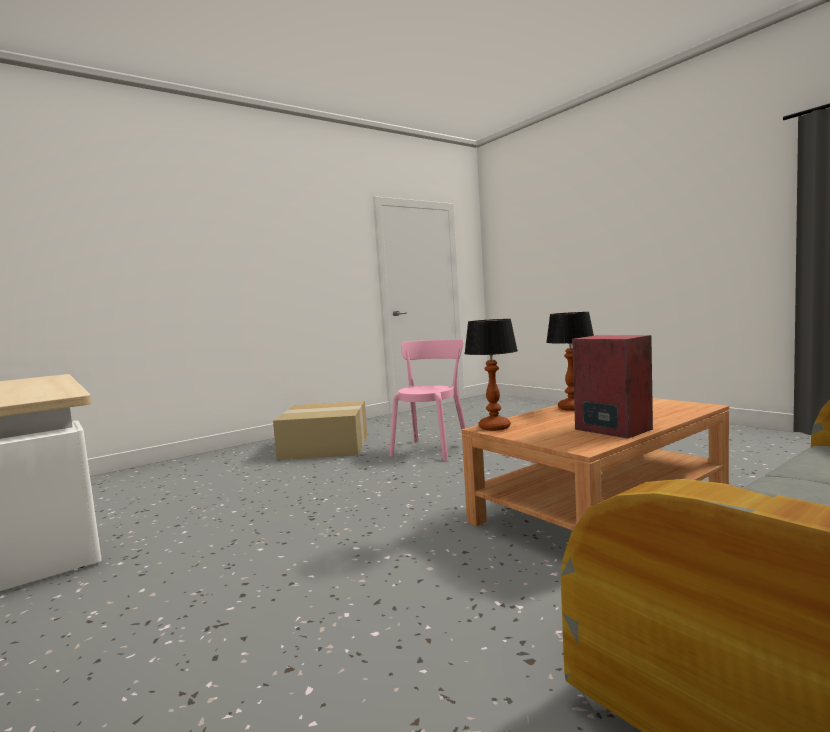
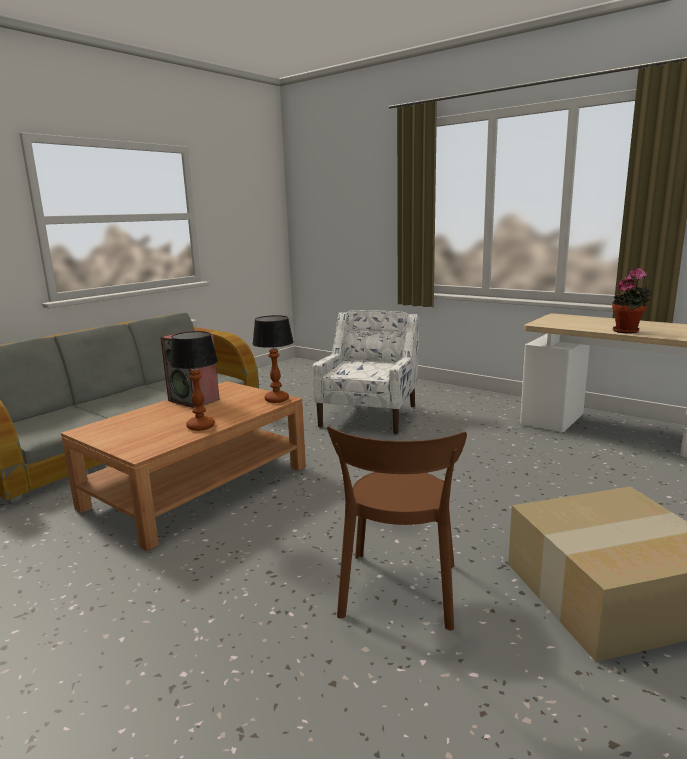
camera: 165 degrees right, 10 degrees up
pink chair [390,339,466,461] -> brown chair [327,426,467,631]
none -> white armchair [312,310,419,434]
none -> potted plant [612,268,653,334]

